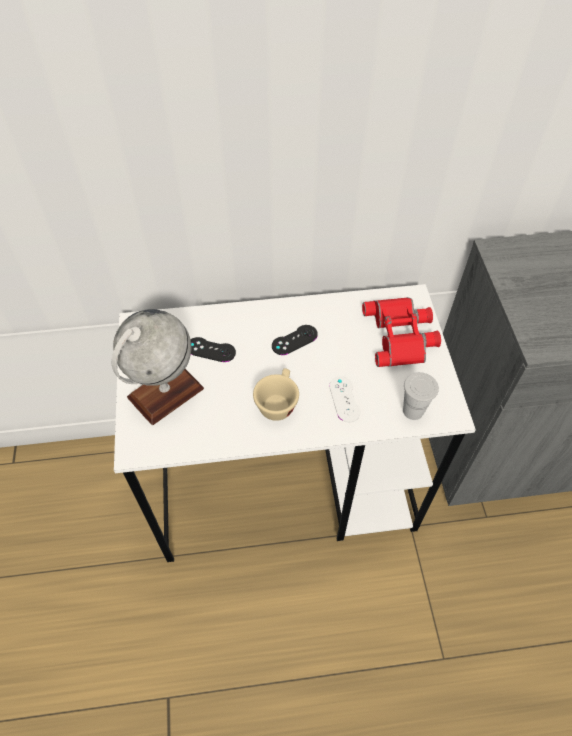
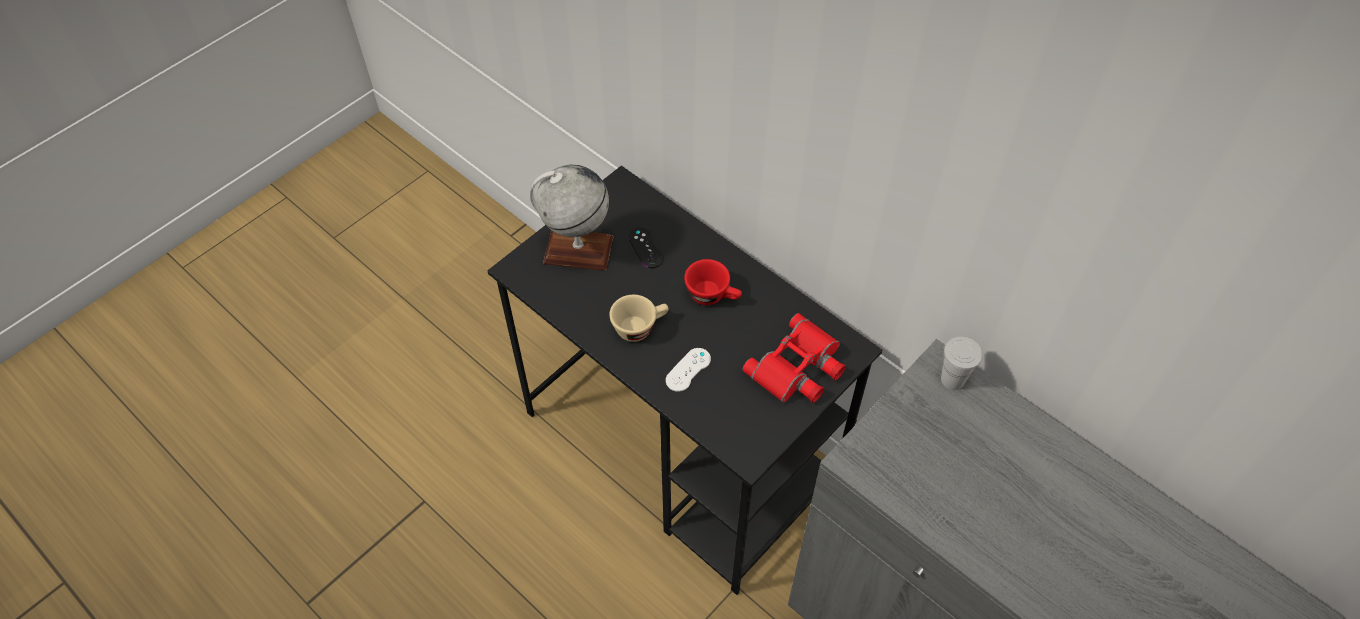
camera: 50 degrees right, 0 degrees up
white desk [114,284,476,562] -> black desk [487,166,882,595]
black game controller [272,325,318,355] -> red cup [684,259,742,305]
white cup [403,372,439,420] -> white cup moved to [941,336,983,390]

